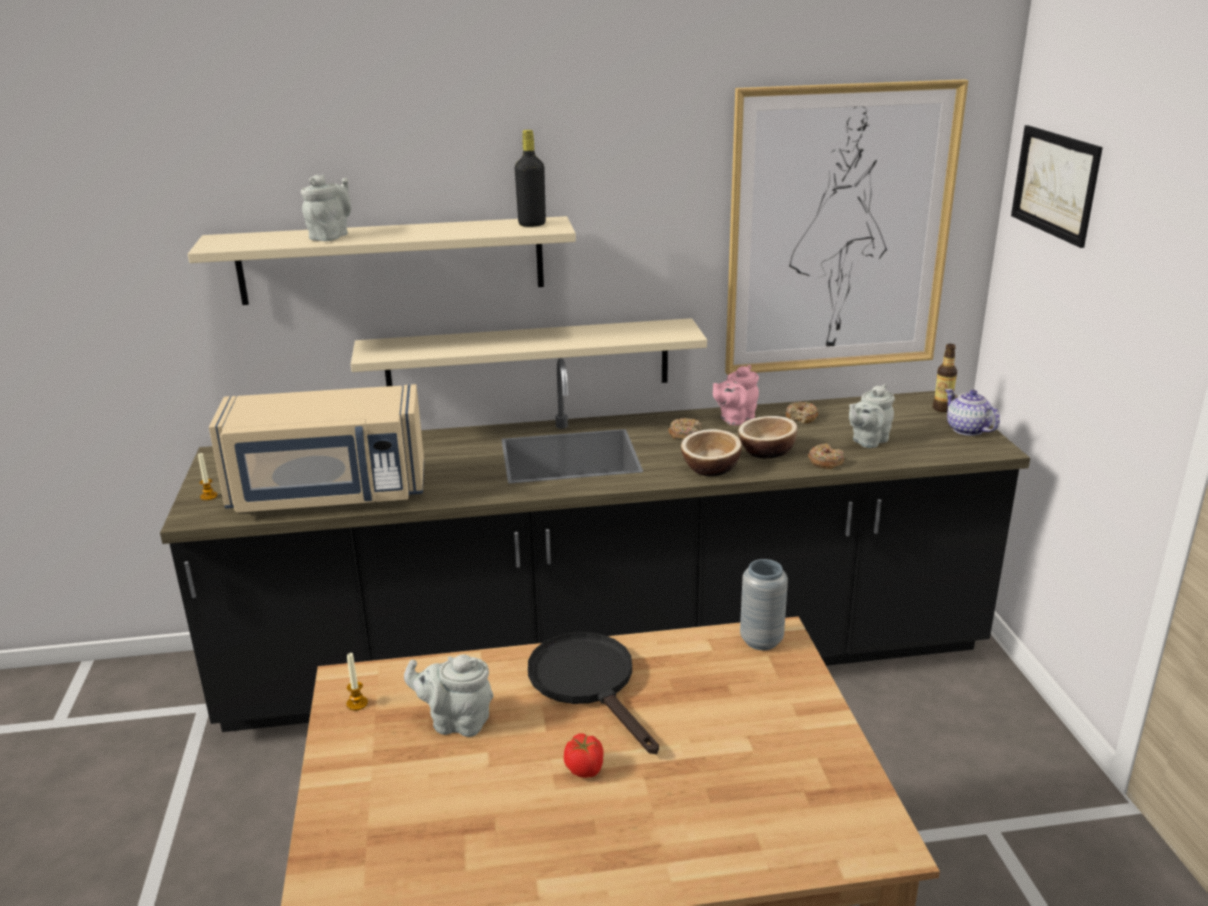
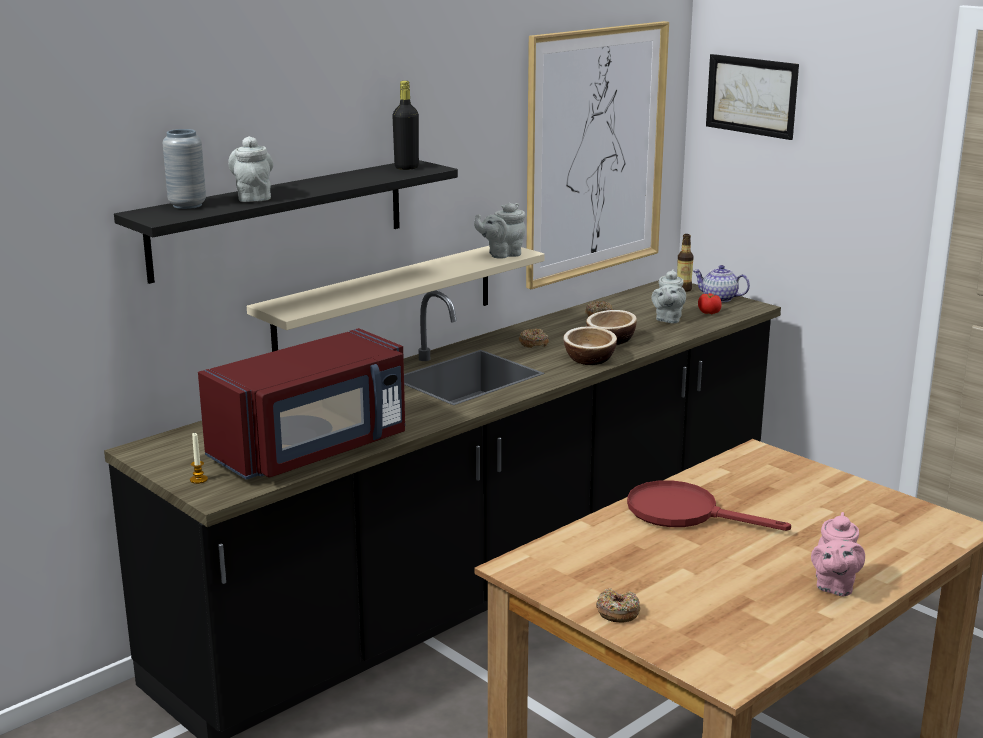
camera: 35 degrees left, 5 degrees down
beige shelf [188,216,576,305] -> black shelf [114,160,458,284]
beige microwave [209,384,424,513] -> red microwave [198,328,405,480]
candle [346,653,368,711] -> none
grey teapot [404,654,494,737] -> grey teapot moved to [474,203,525,259]
black frying pan [528,632,659,754] -> red frying pan [627,480,791,531]
tomato [564,734,604,778] -> tomato moved to [698,293,722,314]
pink teapot [713,365,759,426] -> pink teapot moved to [811,512,865,596]
grey vase [740,559,788,650] -> grey vase moved to [163,129,206,209]
donut [808,443,844,469] -> donut moved to [596,588,640,622]

